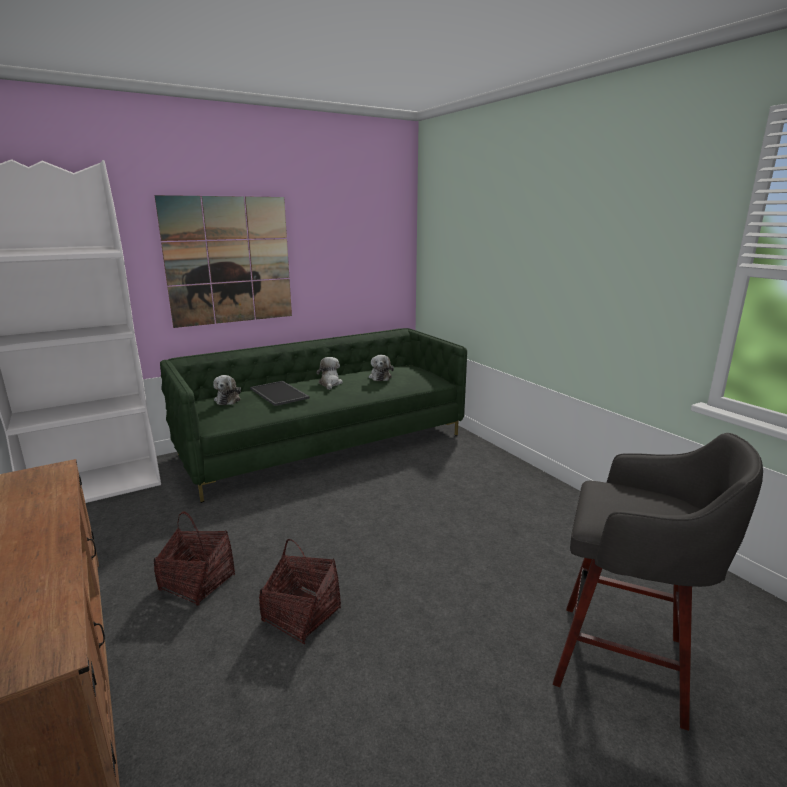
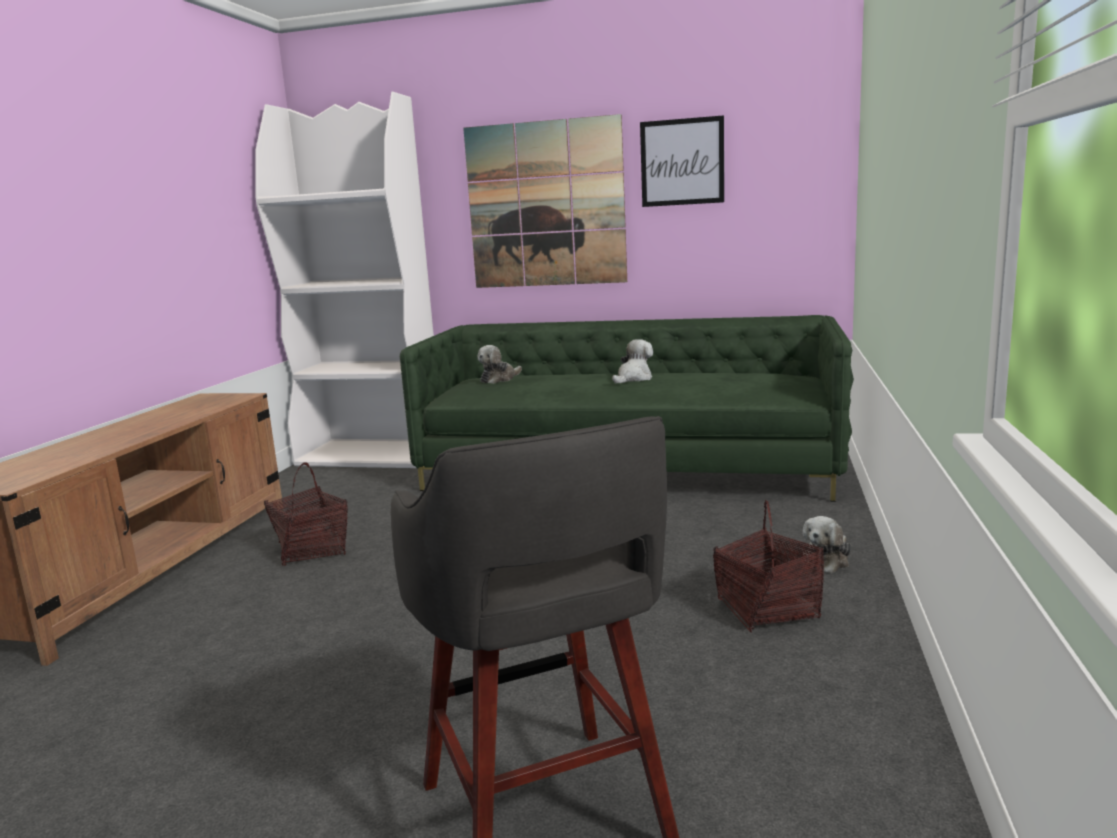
camera: 45 degrees right, 5 degrees down
tray [250,381,310,406] -> none
basket [259,539,341,644] -> basket moved to [713,500,824,632]
plush toy [369,355,394,381] -> plush toy moved to [803,516,852,573]
none -> picture [640,115,724,207]

